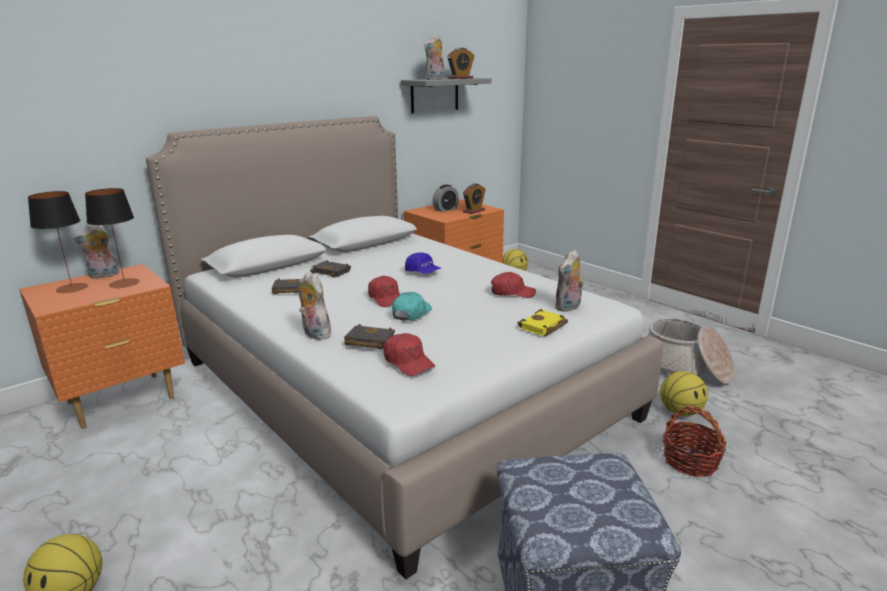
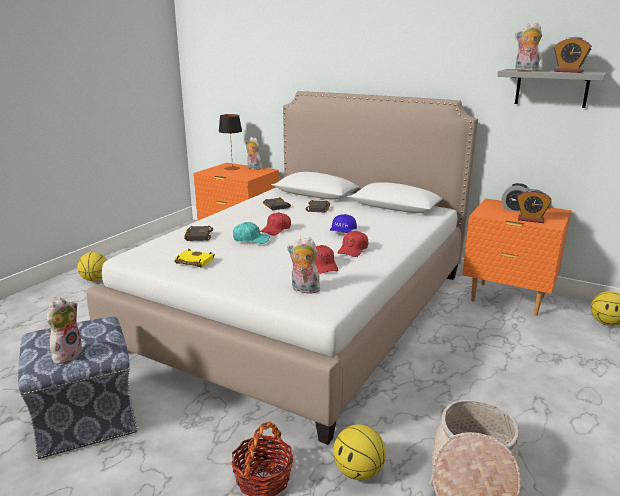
camera: 70 degrees right, 0 degrees up
table lamp [85,188,140,288] -> none
plush toy [298,272,332,340] -> plush toy moved to [47,298,83,364]
red cap [383,333,435,376] -> red cap moved to [338,231,368,257]
yellow book [518,309,568,336] -> yellow book moved to [174,249,215,267]

